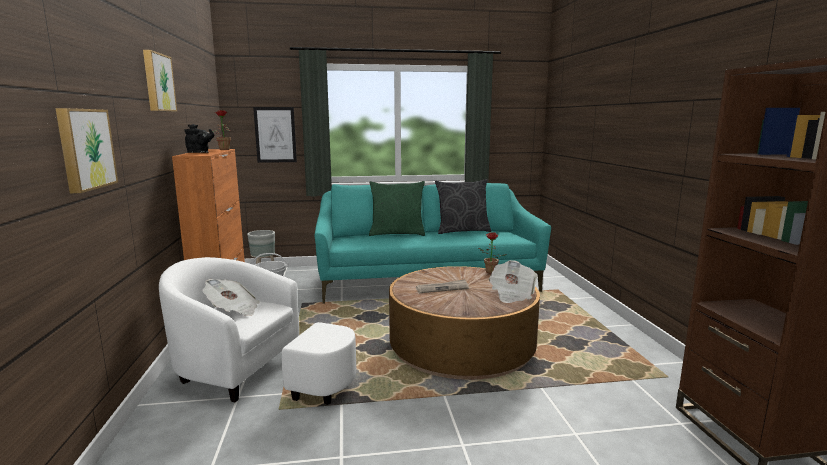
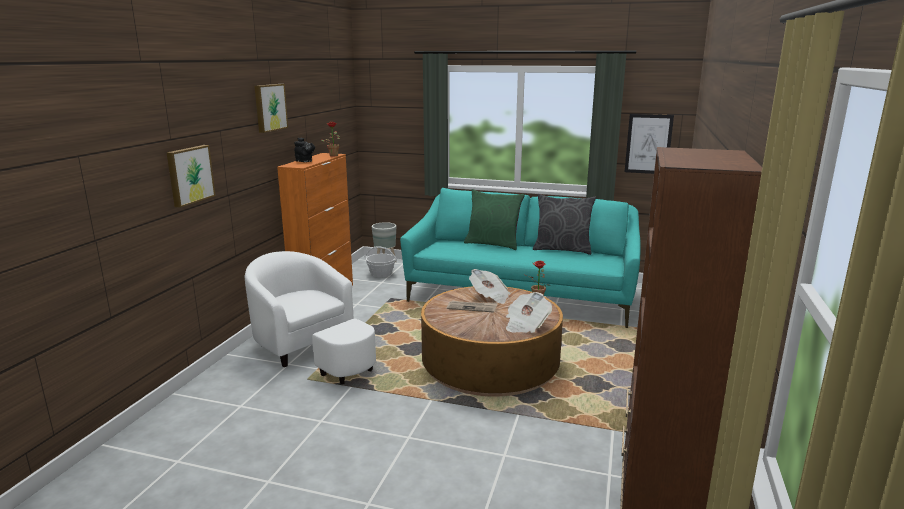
camera: 25 degrees right, 5 degrees up
newspaper [203,279,260,316] -> newspaper moved to [469,269,511,304]
picture [253,107,297,163] -> picture moved to [625,114,674,174]

